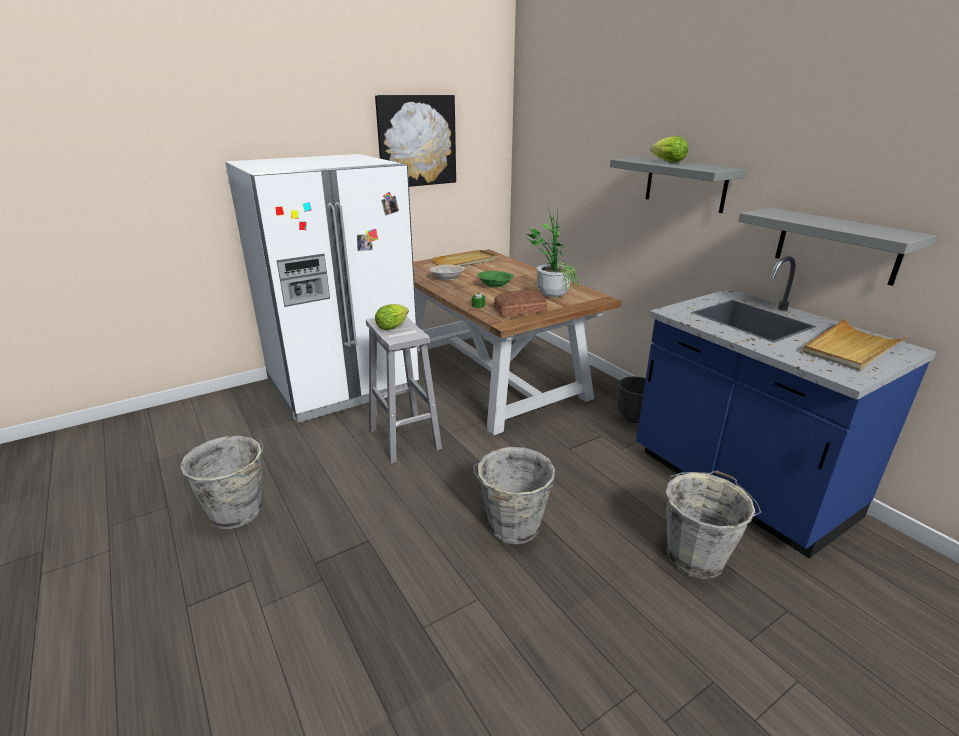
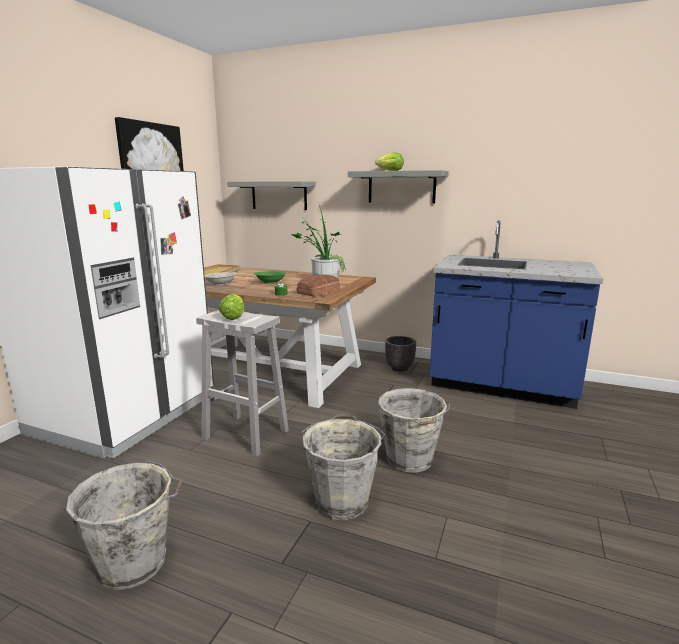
camera: 35 degrees left, 10 degrees down
grey bucket [665,470,761,579] -> grey bucket moved to [302,414,385,521]
grey shelf [738,208,937,286] -> grey shelf moved to [227,181,316,210]
beige tray [803,319,909,371] -> none

